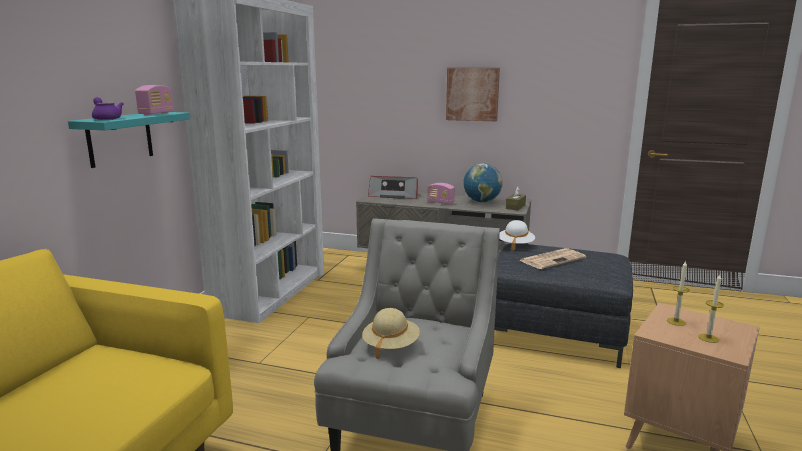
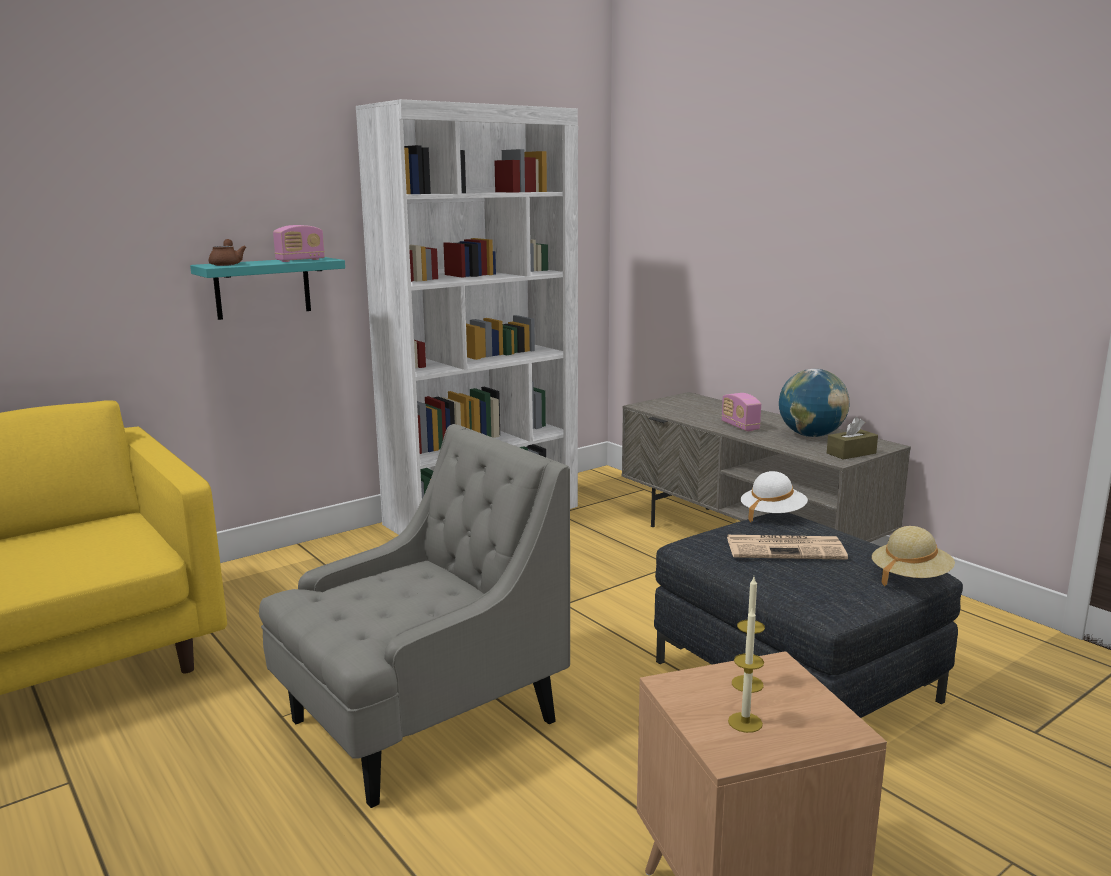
camera: 35 degrees right, 0 degrees up
purple teapot [92,97,124,120] -> brown teapot [209,239,247,266]
beige hat [362,308,420,360] -> beige hat moved to [872,526,955,586]
radio [368,176,418,199] -> none
picture [446,68,500,121] -> none

